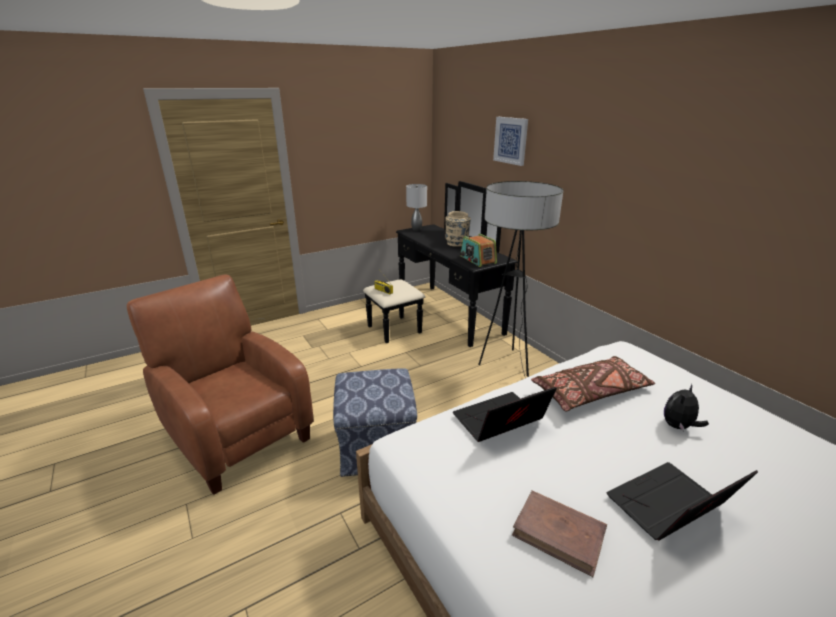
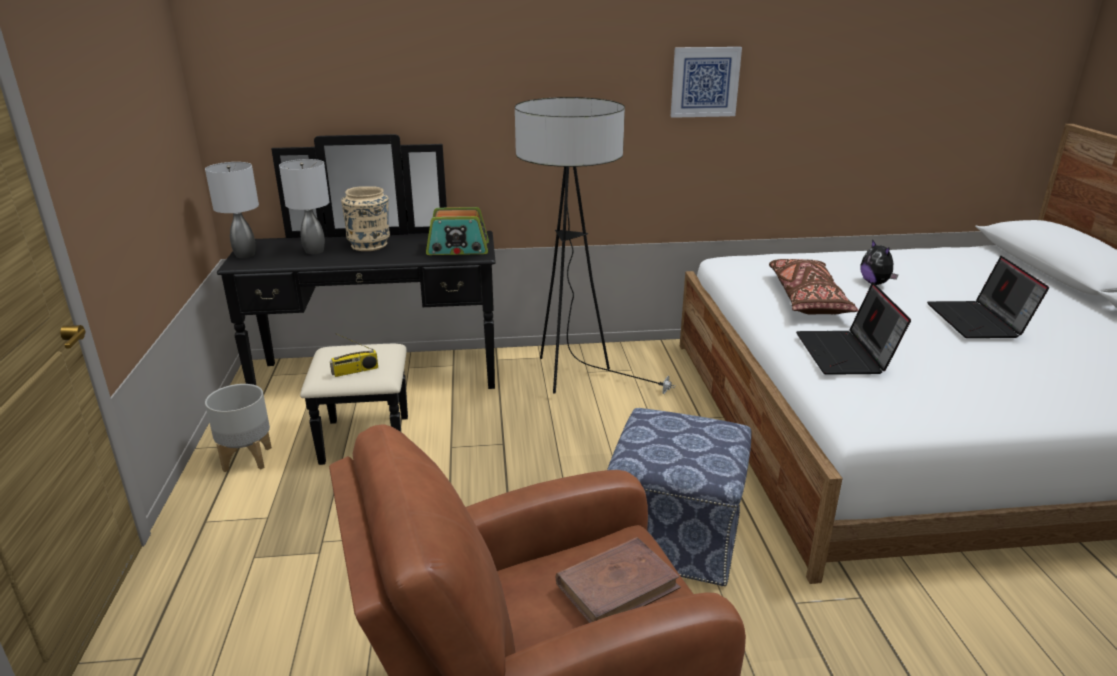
camera: 65 degrees left, 0 degrees up
picture [493,117,528,166] -> picture moved to [670,47,742,118]
brown book [512,490,607,577] -> brown book moved to [556,537,681,623]
none -> grey planter [205,384,272,472]
none -> grey table lamp [279,159,329,254]

